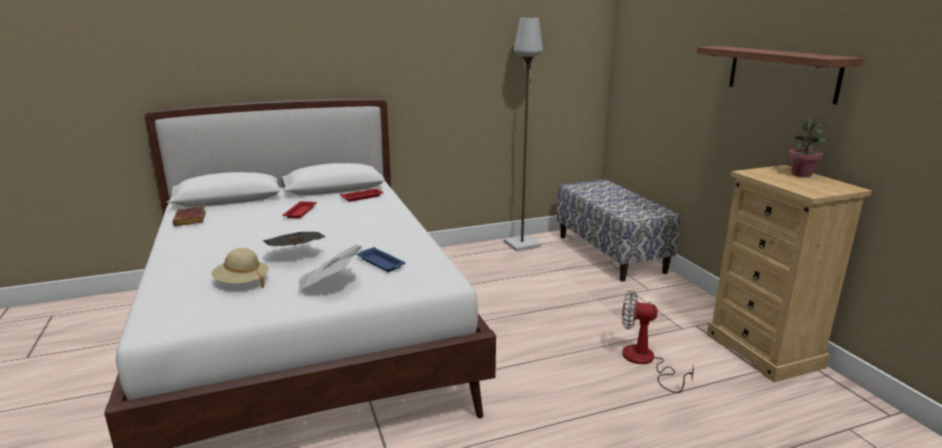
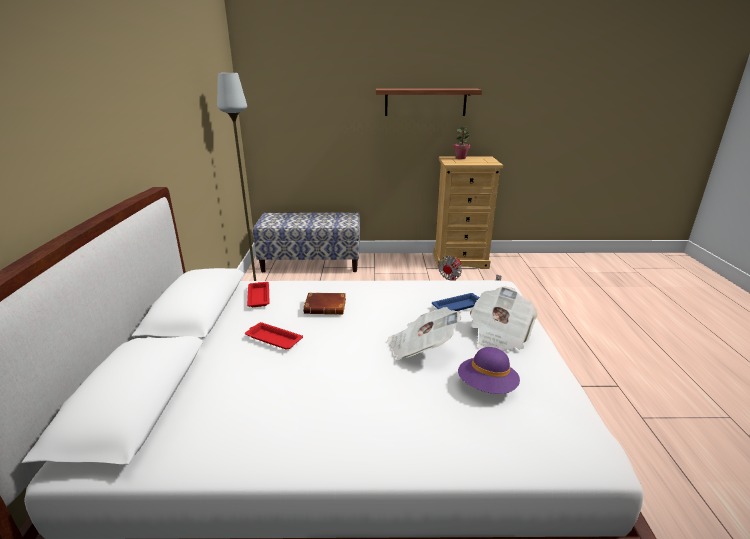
camera: 70 degrees left, 5 degrees up
brown book [172,206,206,226] -> brown book moved to [303,293,346,314]
beige hat [211,248,269,288] -> purple hat [458,347,520,394]

